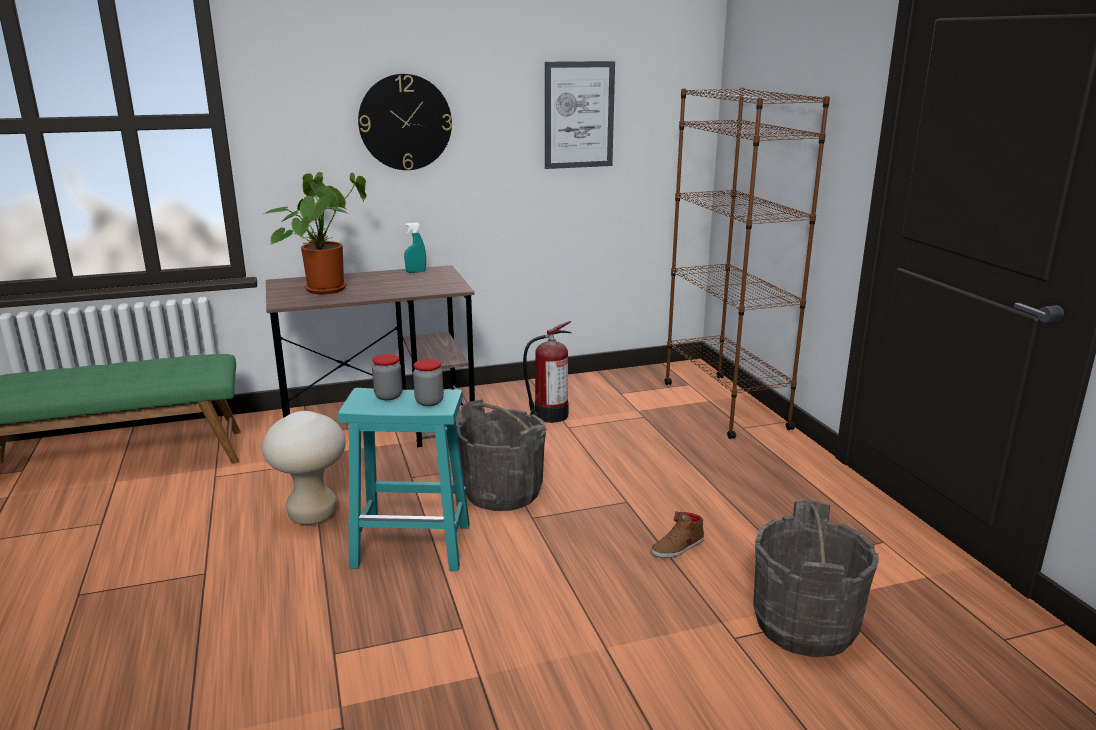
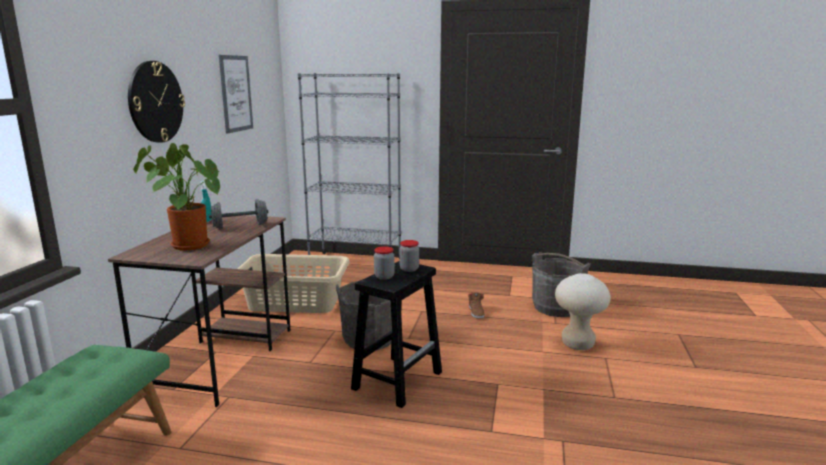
camera: 60 degrees left, 5 degrees down
beige stool [262,411,346,525] -> beige stool moved to [555,273,611,350]
turquoise stool [338,388,470,571] -> black stool [351,261,442,408]
fire extinguisher [523,321,572,423] -> beige laundry basket [238,254,350,313]
brown bookcase [664,87,830,439] -> grey bookcase [298,73,401,259]
none -> grey dumbbell [209,199,268,229]

